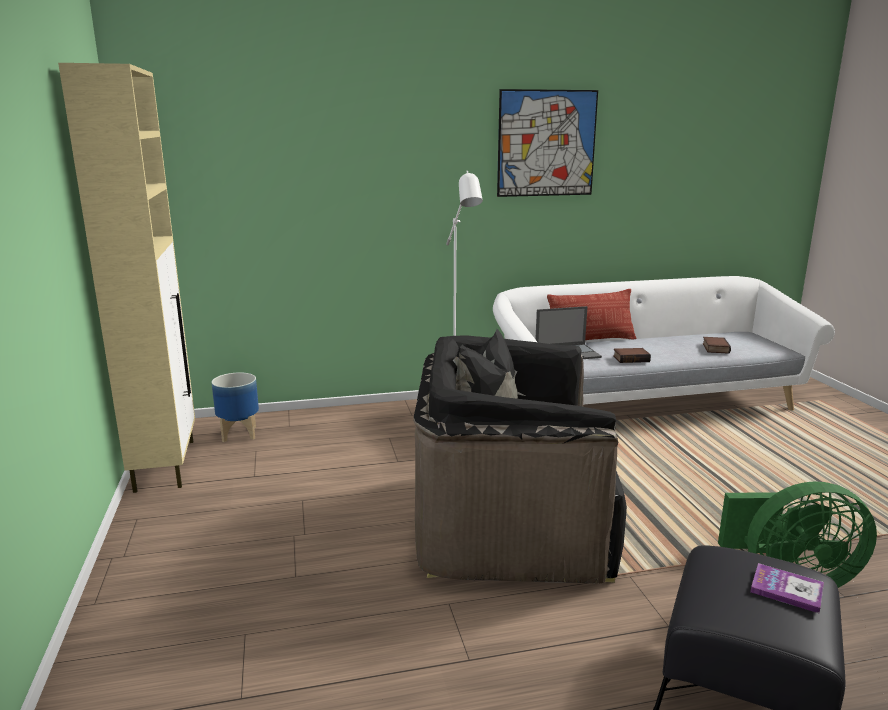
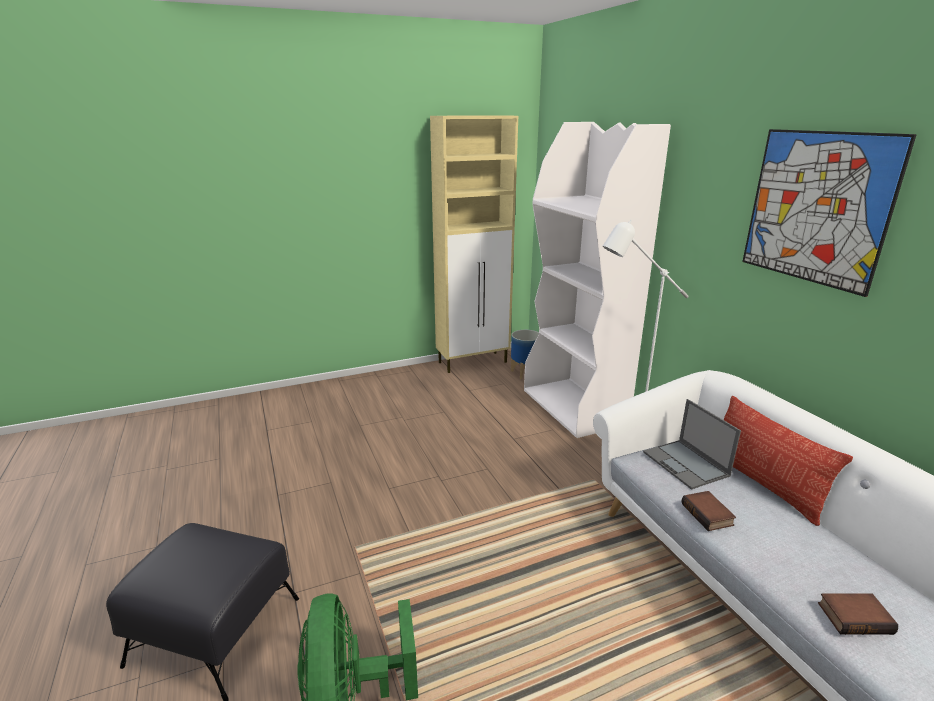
camera: 80 degrees right, 5 degrees up
black armchair [413,329,627,584] -> none
book [750,563,824,613] -> none
none -> white bookcase [524,122,671,438]

